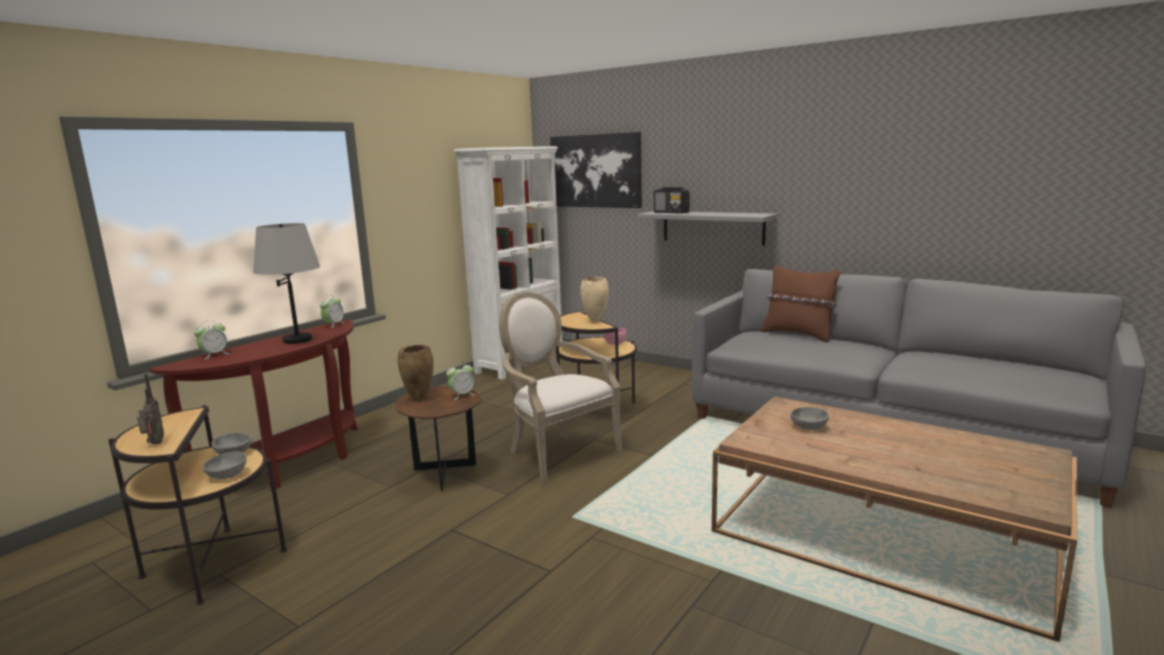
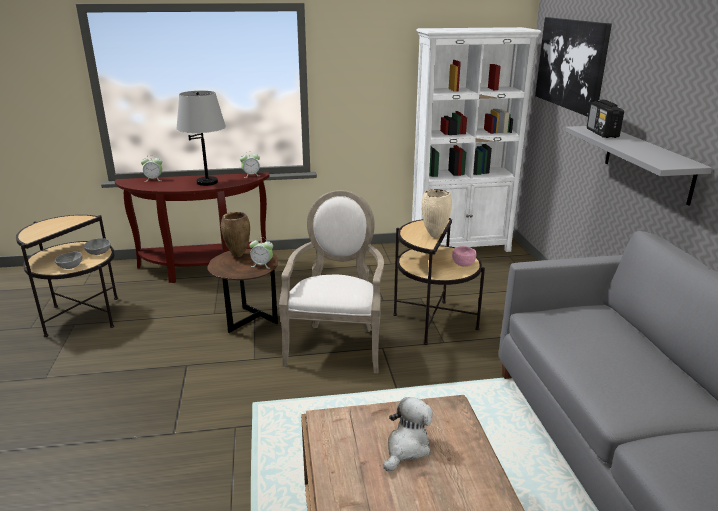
camera: 45 degrees right, 10 degrees up
radio [136,374,164,444] -> none
brown pillow [761,265,841,342] -> none
grey bowl [791,407,829,430] -> plush toy [383,397,433,471]

